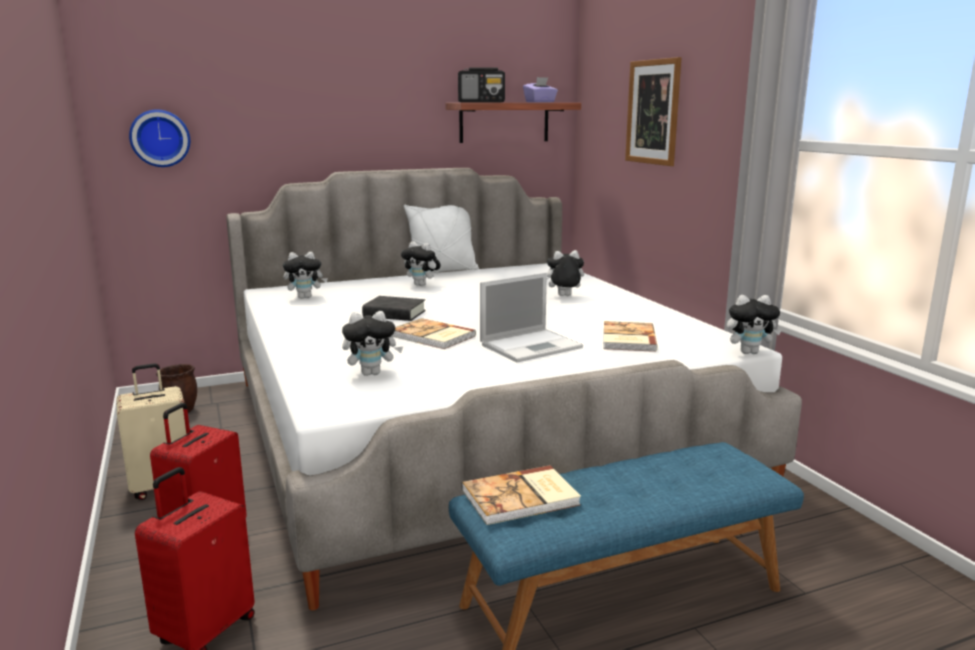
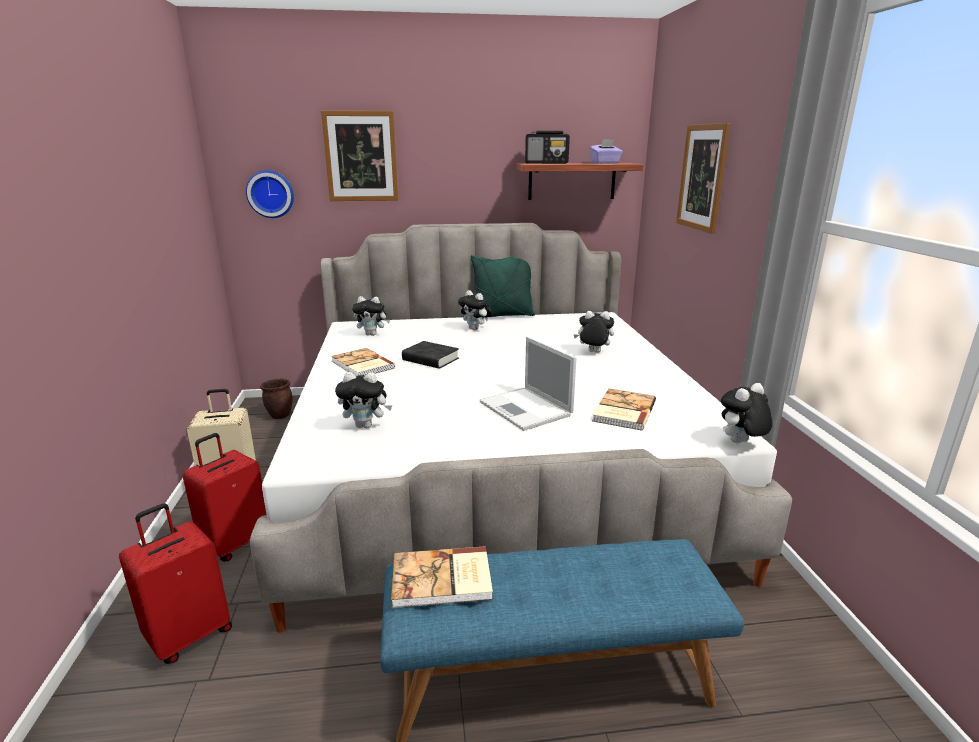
camera: 15 degrees right, 5 degrees up
book [392,318,476,349] -> book moved to [331,348,396,377]
white pillow [404,205,479,273] -> green pillow [471,255,535,318]
laptop [480,272,583,362] -> laptop turned 75 degrees clockwise [480,337,576,431]
plush toy [727,295,781,354] -> plush toy turned 135 degrees clockwise [721,383,773,443]
none -> picture [321,111,398,201]

